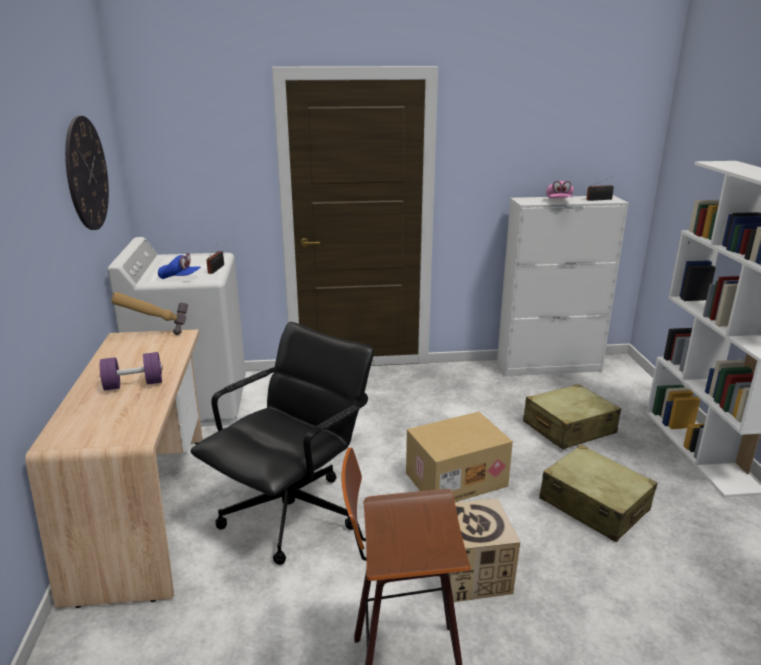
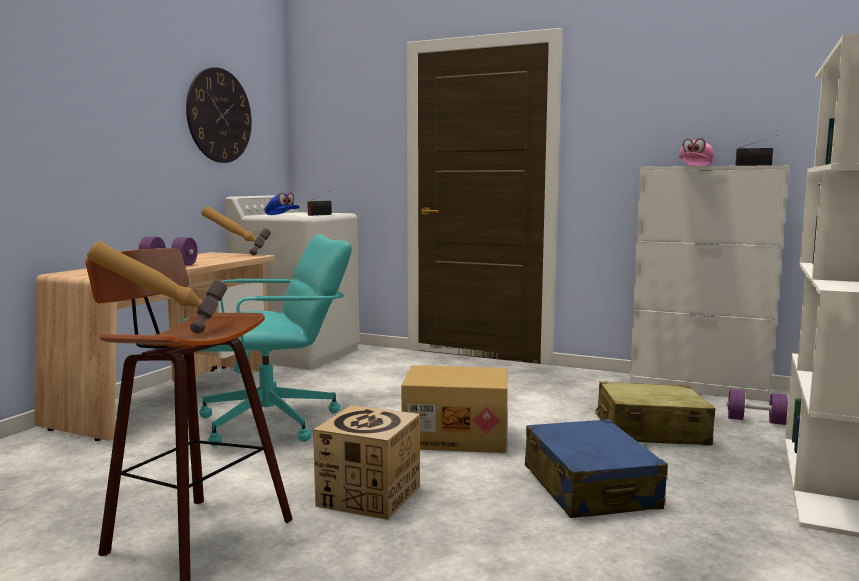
camera: 30 degrees right, 15 degrees down
black office chair [190,322,374,565] -> turquoise office chair [181,234,352,446]
beige suitcase [539,445,657,542] -> blue suitcase [525,419,668,518]
none -> hammer [87,241,227,333]
none -> purple dumbbell [727,389,788,425]

